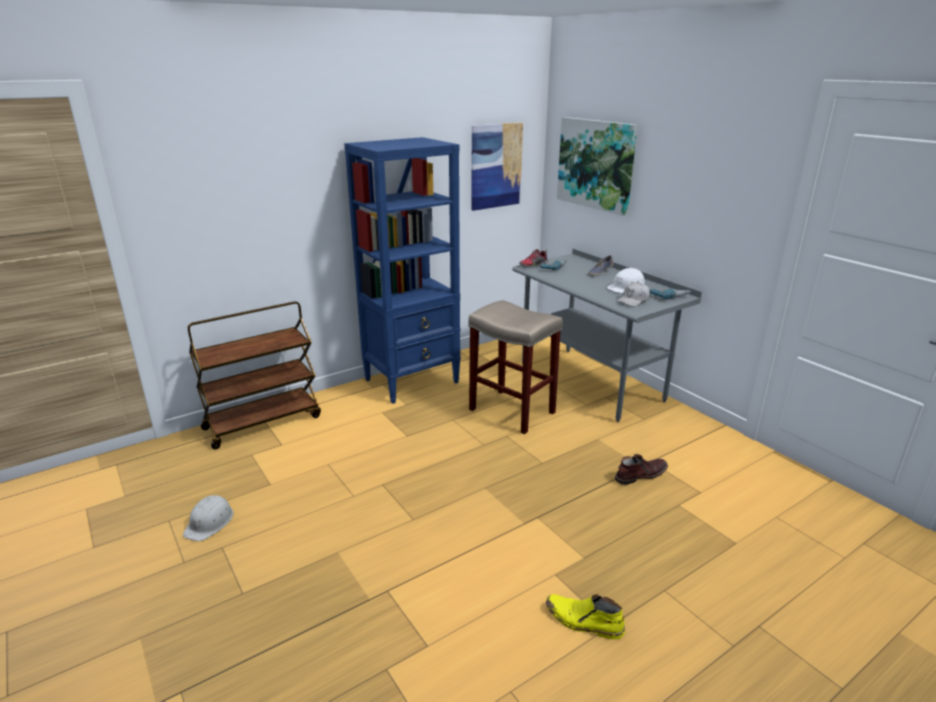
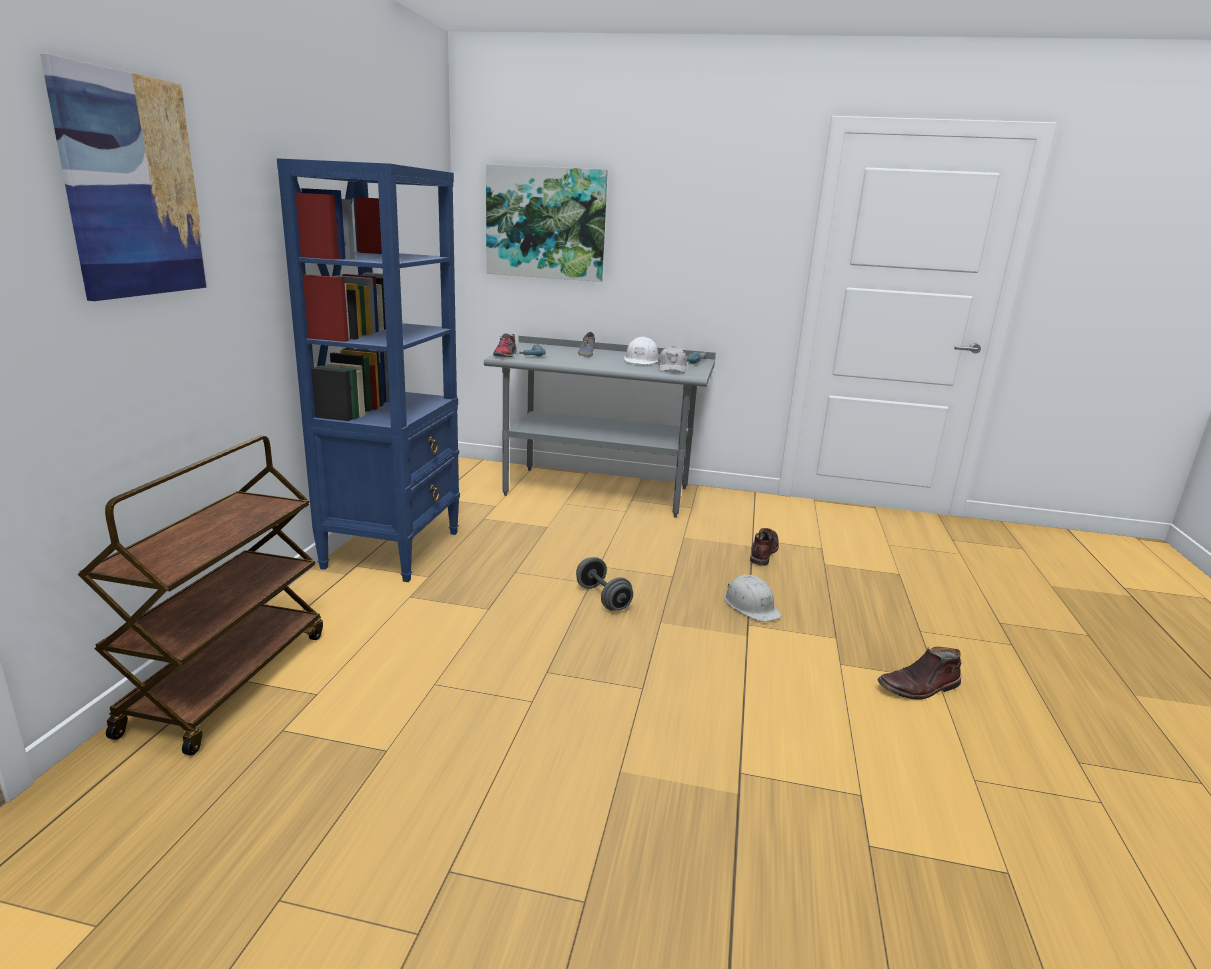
camera: 45 degrees left, 5 degrees down
white hard hat [183,495,234,541] -> white hard hat moved to [724,575,782,622]
beige stool [468,300,563,434] -> none
picture [471,122,523,211] -> picture moved to [40,54,209,301]
yellow boot [546,594,625,639] -> brown boot [877,647,961,699]
none -> grey dumbbell [576,557,633,611]

